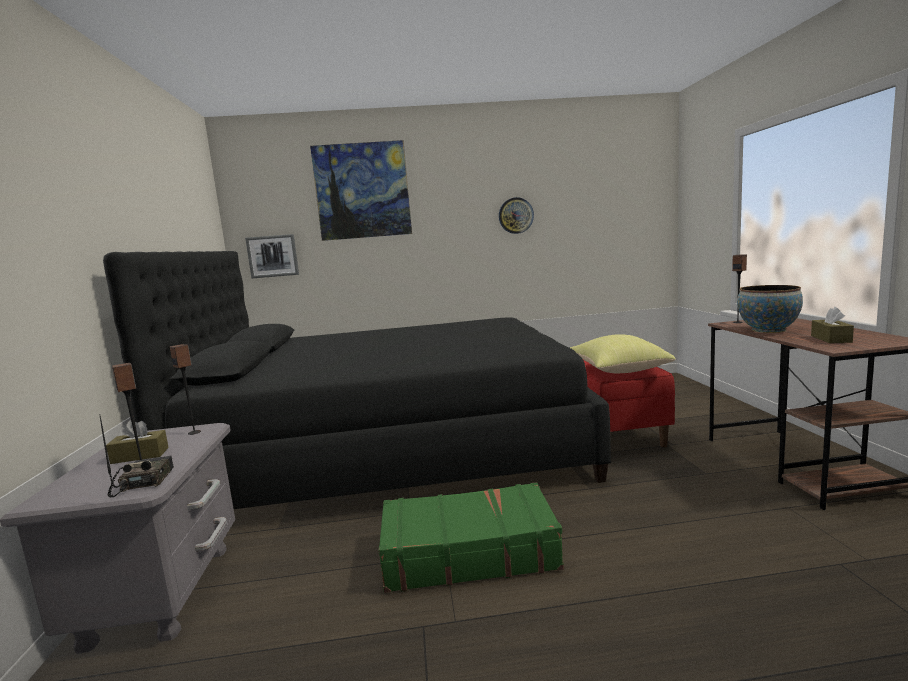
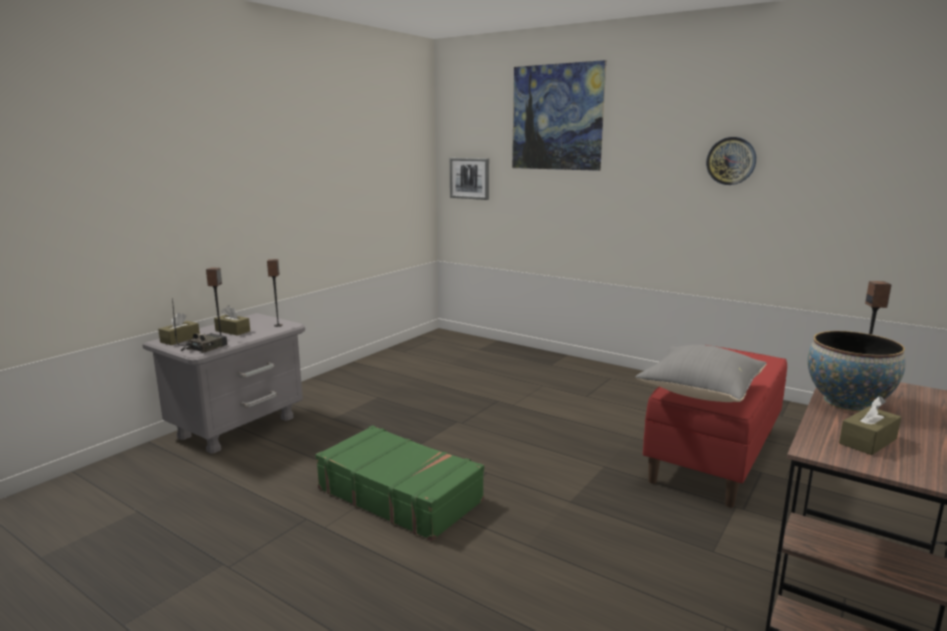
camera: 40 degrees right, 5 degrees up
black bed [103,251,611,509] -> none
yellow pillow [569,334,676,373] -> grey pillow [636,345,767,402]
none -> brown tissue box [158,313,200,345]

